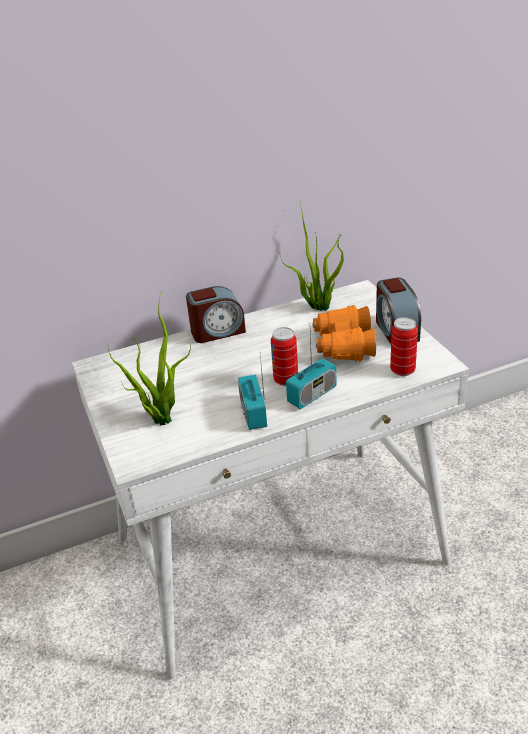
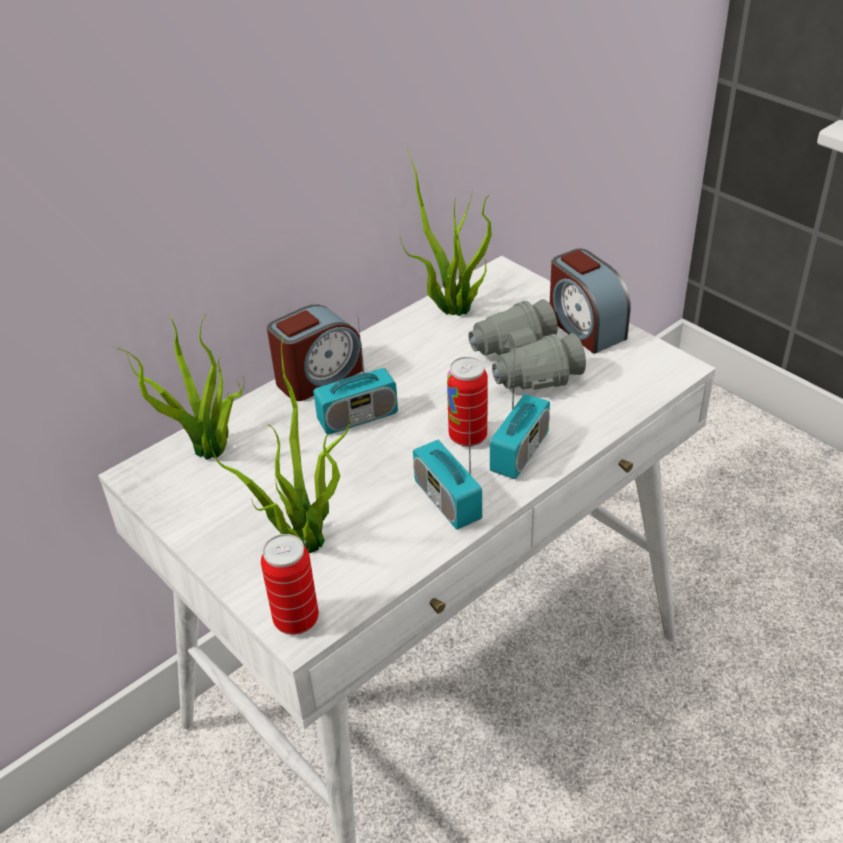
camera: 20 degrees left, 5 degrees up
orange binoculars [312,305,376,361] -> grey binoculars [468,299,586,390]
can [390,317,418,376] -> can moved to [261,534,319,635]
none -> potted plant [117,314,244,460]
none -> radio [314,311,398,434]

